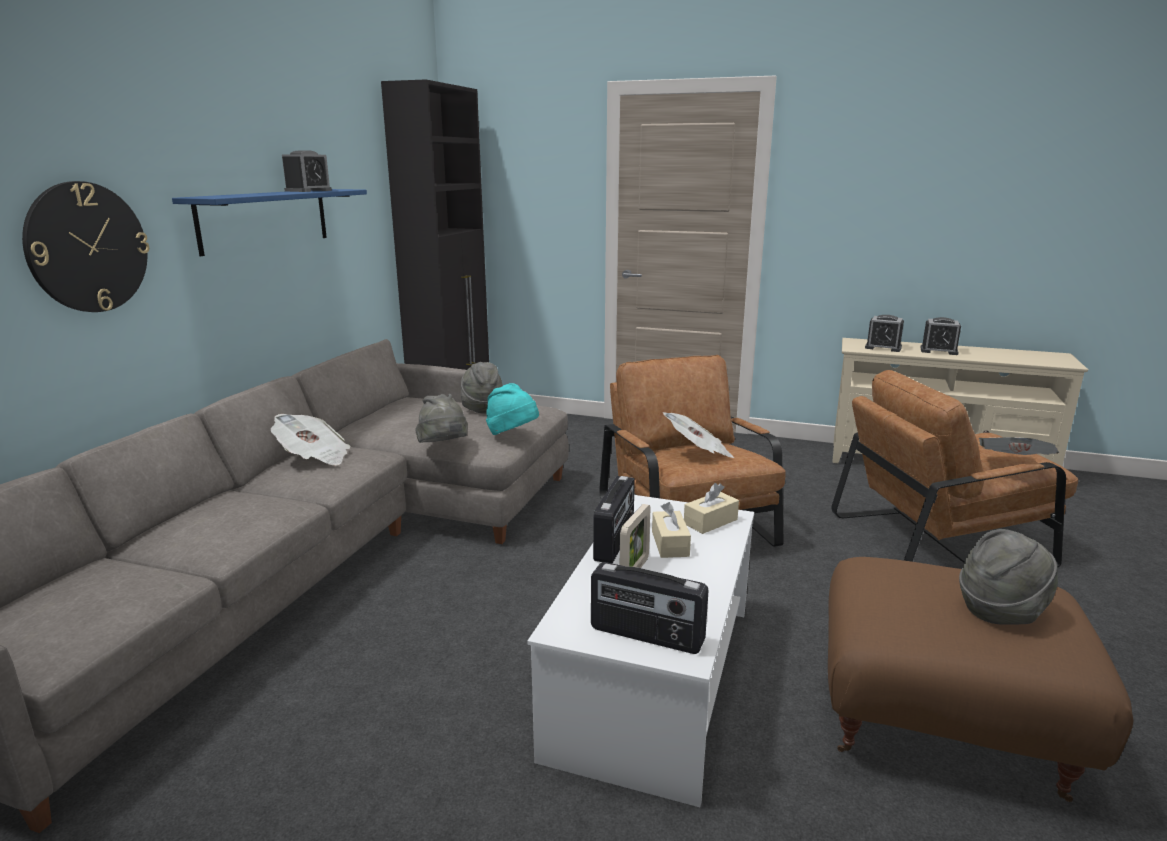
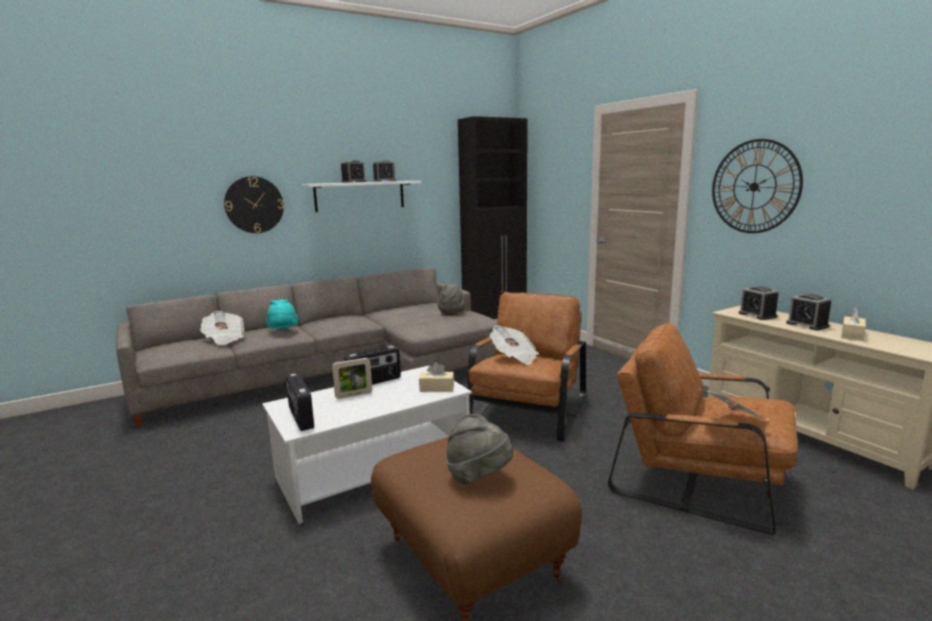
camera: 40 degrees right, 5 degrees down
blue shelf [172,189,367,256] -> white shelf [302,181,421,212]
newspaper [271,414,350,466] -> newspaper moved to [200,311,244,345]
grey hat [416,394,468,443] -> none
turquoise hat [486,383,539,435] -> turquoise hat moved to [266,299,298,329]
beige tissue box [652,502,691,558] -> beige tissue box moved to [841,307,866,341]
none -> alarm clock [341,160,367,183]
none -> wall clock [712,139,803,233]

